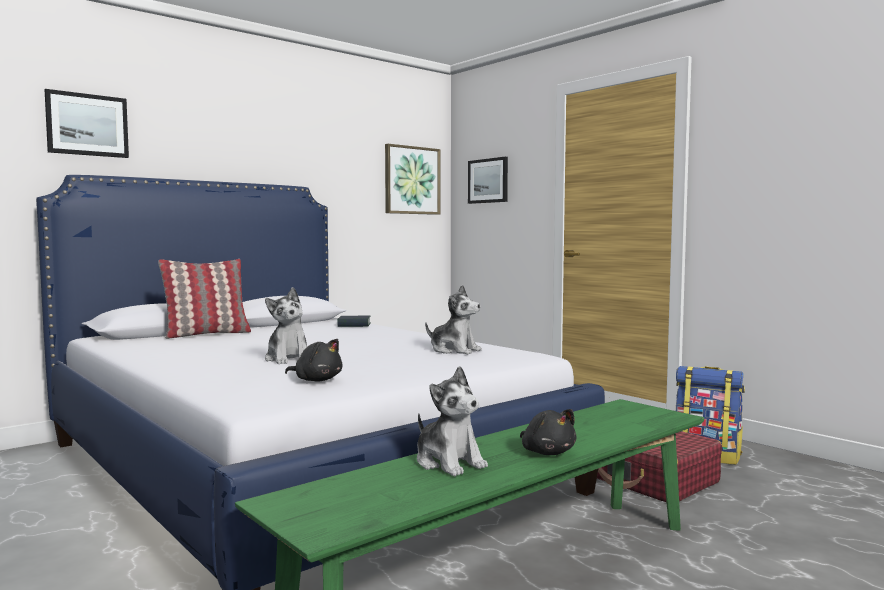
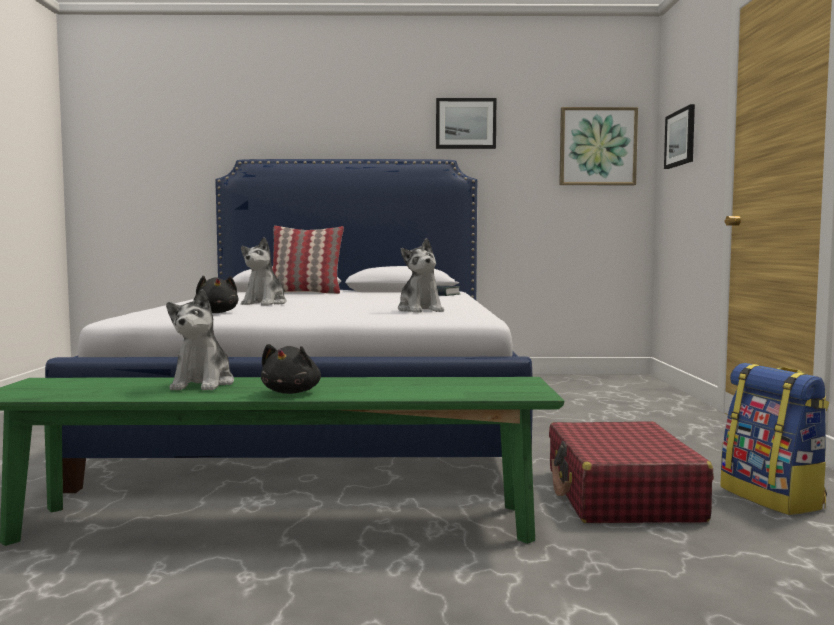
camera: 40 degrees right, 0 degrees up
picture [45,89,129,158] -> picture moved to [436,98,496,149]

